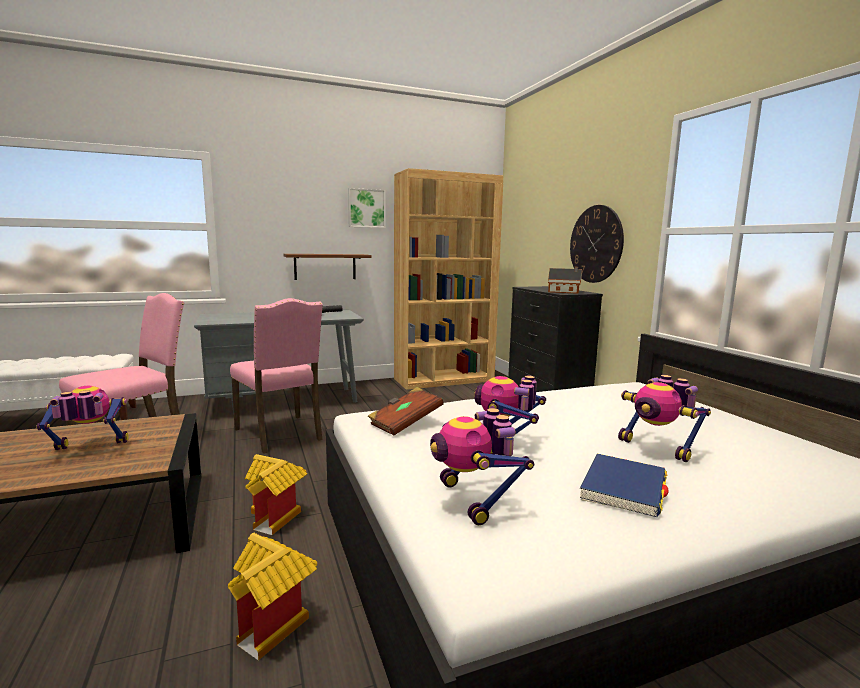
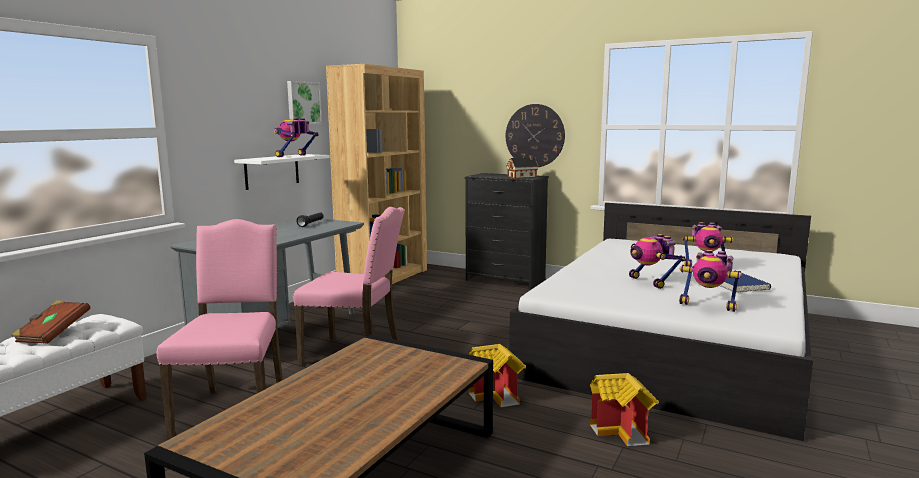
camera: 40 degrees left, 0 degrees up
toy robot [36,386,129,450] -> toy robot moved to [274,119,319,157]
brown shelf [283,254,372,280] -> white shelf [234,154,330,190]
brown book [368,387,444,436] -> brown book moved to [11,300,90,344]

